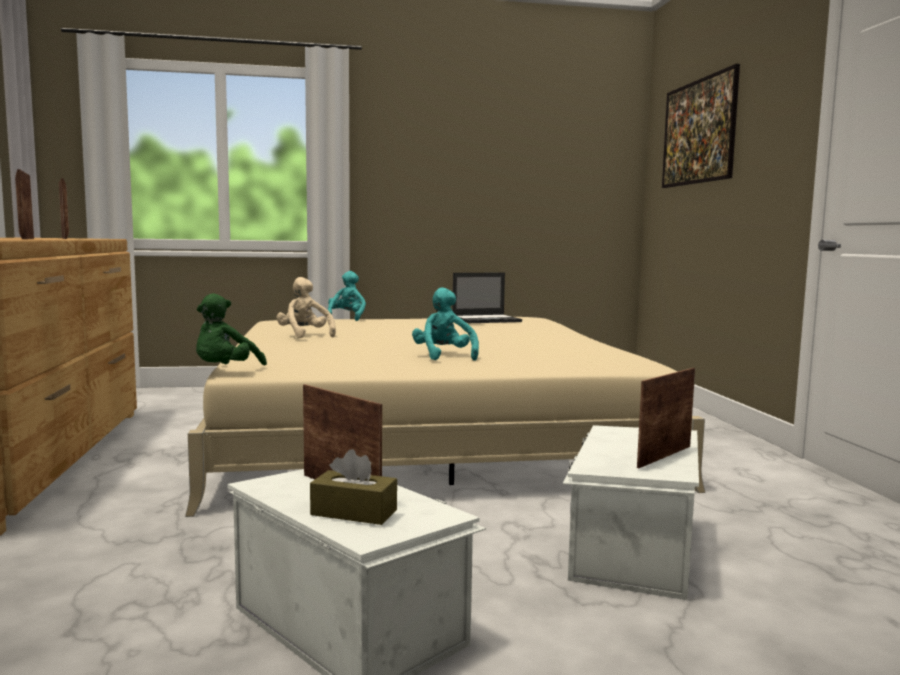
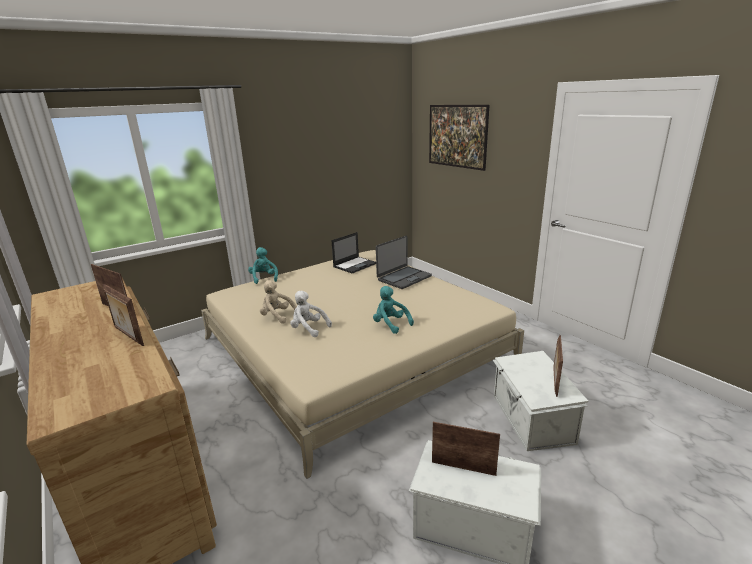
camera: 25 degrees left, 15 degrees up
green plush toy [196,294,267,365] -> none
brown tissue box [310,449,397,525] -> none
none -> white plush toy [290,291,332,337]
none -> laptop [376,235,432,289]

